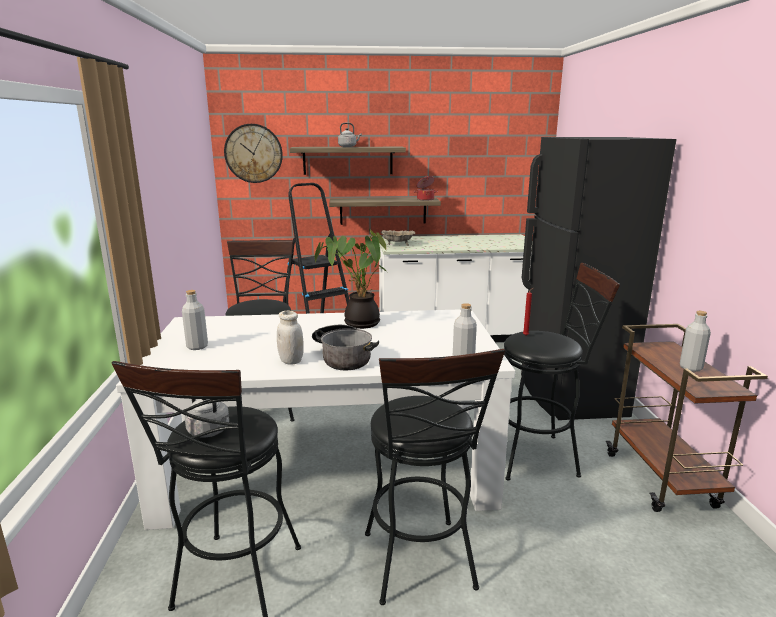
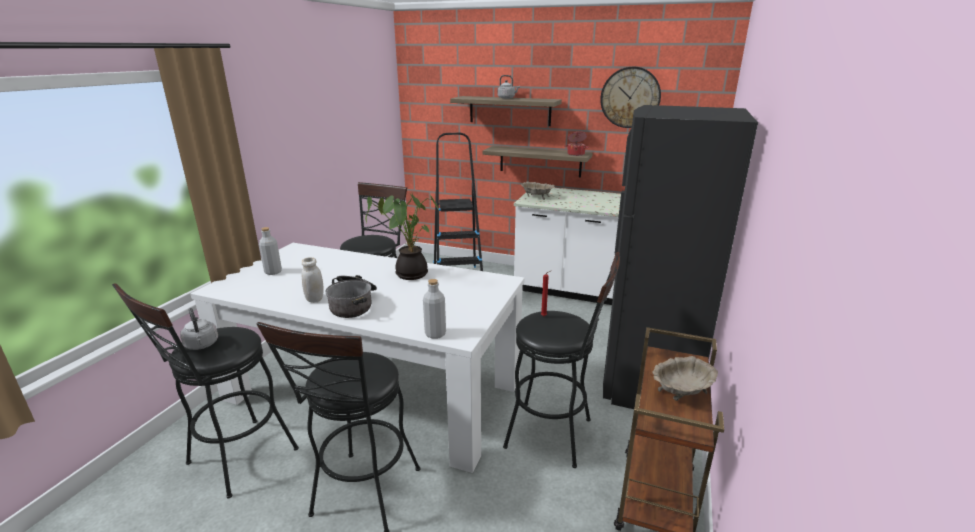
camera: 25 degrees right, 5 degrees up
wall clock [224,124,283,183] -> wall clock moved to [600,67,661,128]
grey bottle [680,311,711,372] -> beige bowl [652,356,718,401]

